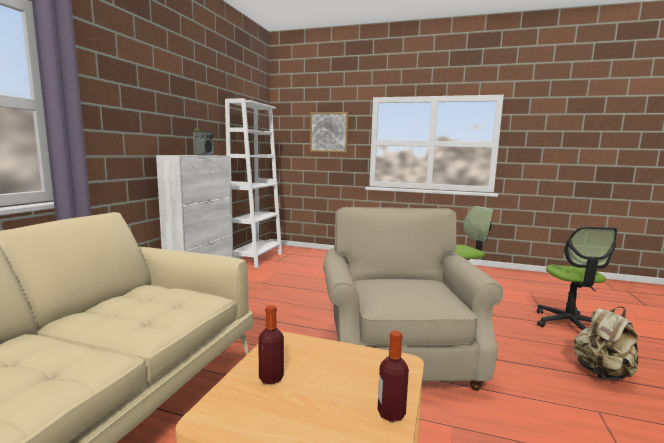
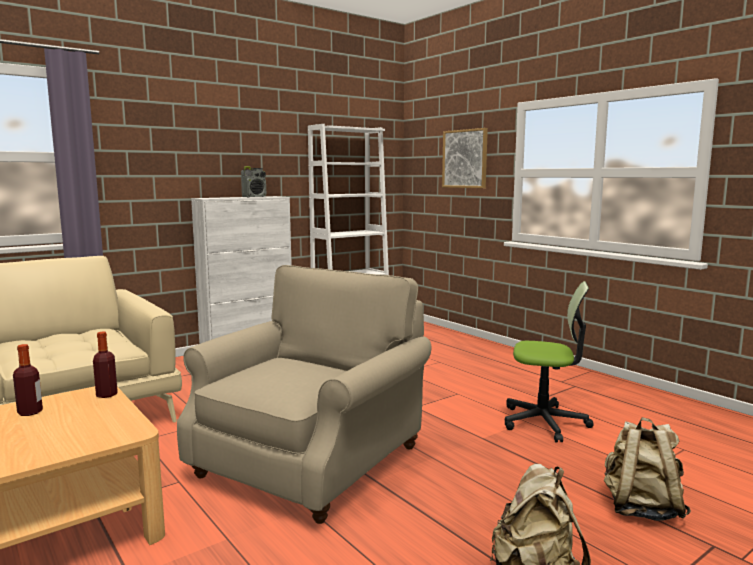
camera: 35 degrees right, 0 degrees up
bottle [378,331,409,422] -> bottle moved to [93,331,118,398]
office chair [537,226,617,330] -> beige backpack [604,417,691,521]

